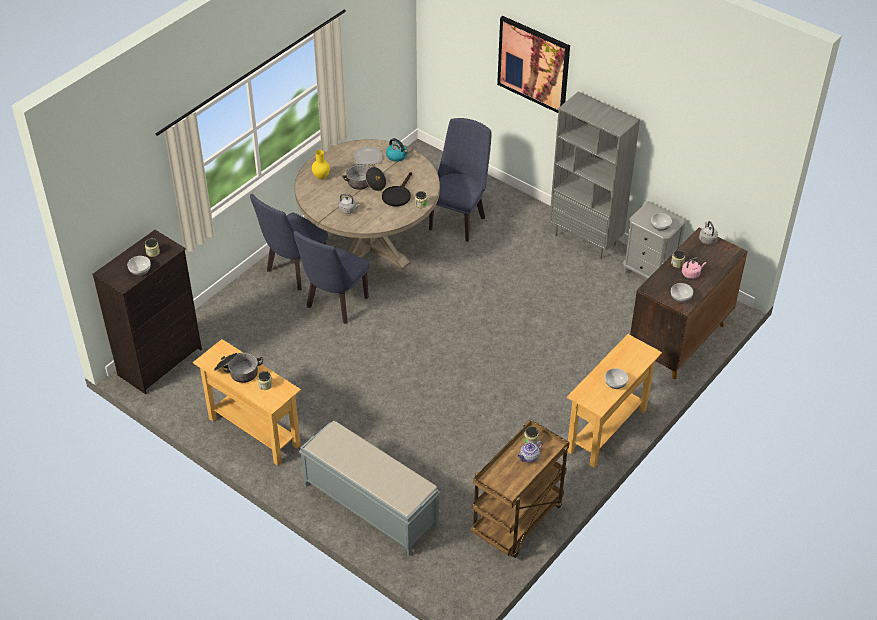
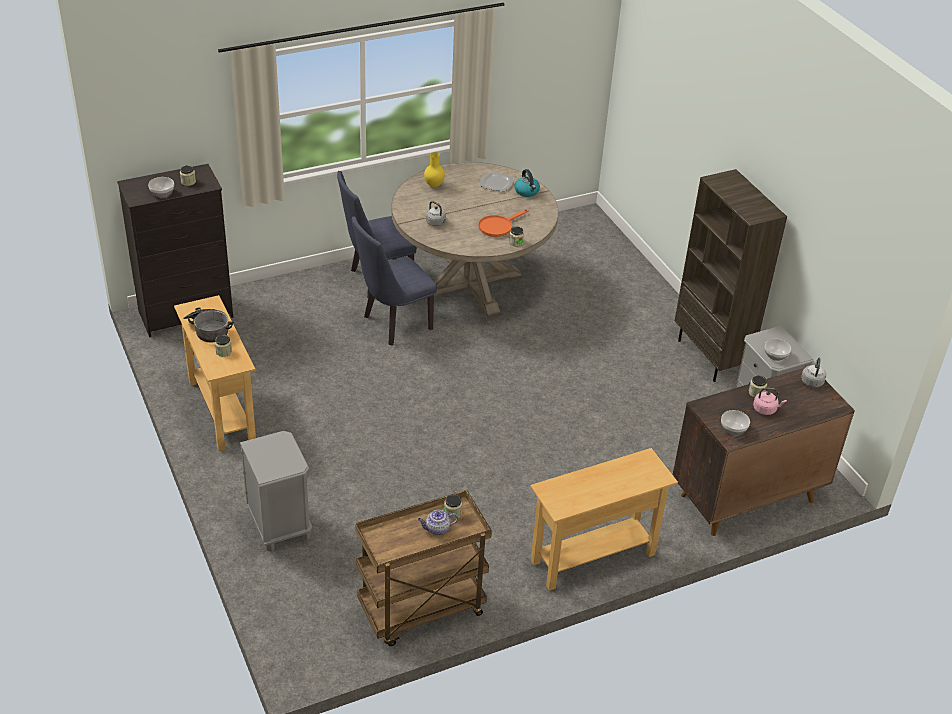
camera: 25 degrees right, 5 degrees down
grey bench [299,421,441,556] -> grey nightstand [240,431,312,552]
cooking pot [342,164,386,191] -> none
black frying pan [382,172,412,207] -> orange frying pan [478,209,529,237]
blue chair [429,118,492,242] -> none
picture [497,16,570,113] -> none
grey bookcase [549,91,640,259] -> brown bookcase [675,169,787,382]
bowl [605,368,628,389] -> none

